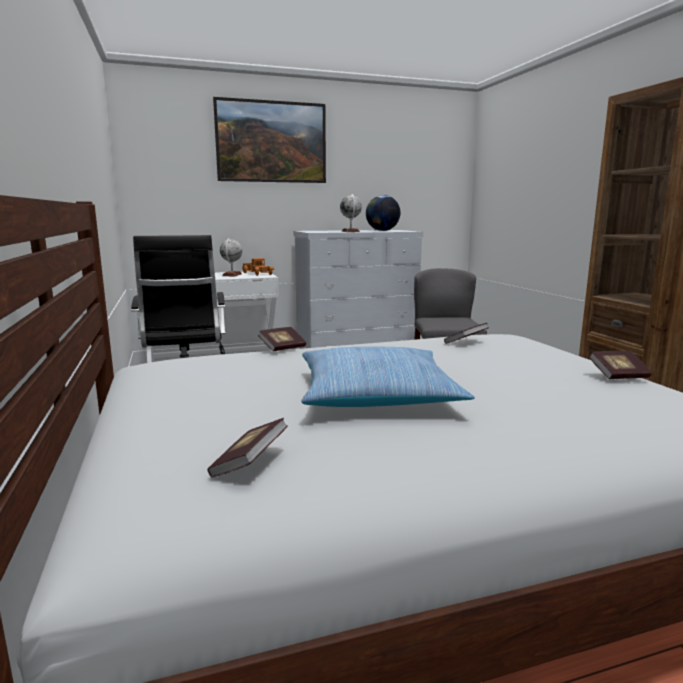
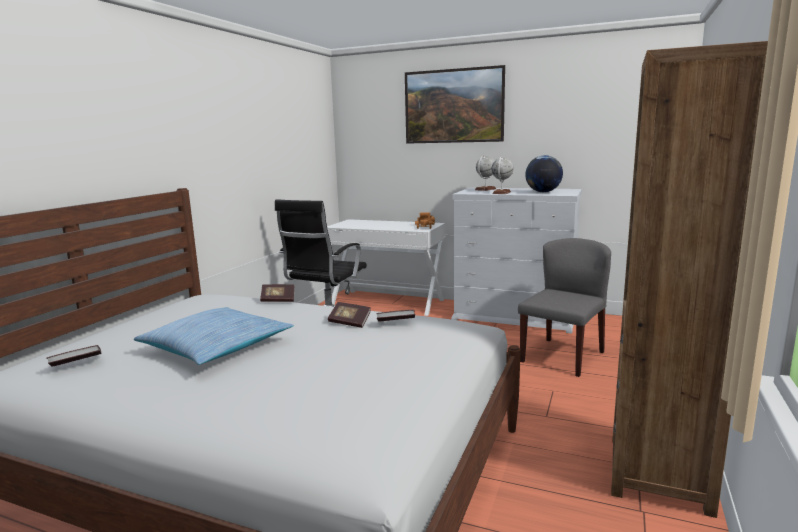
camera: 40 degrees right, 0 degrees up
globe [220,238,242,276] -> globe moved to [475,155,496,191]
book [589,351,652,379] -> book moved to [328,302,371,328]

